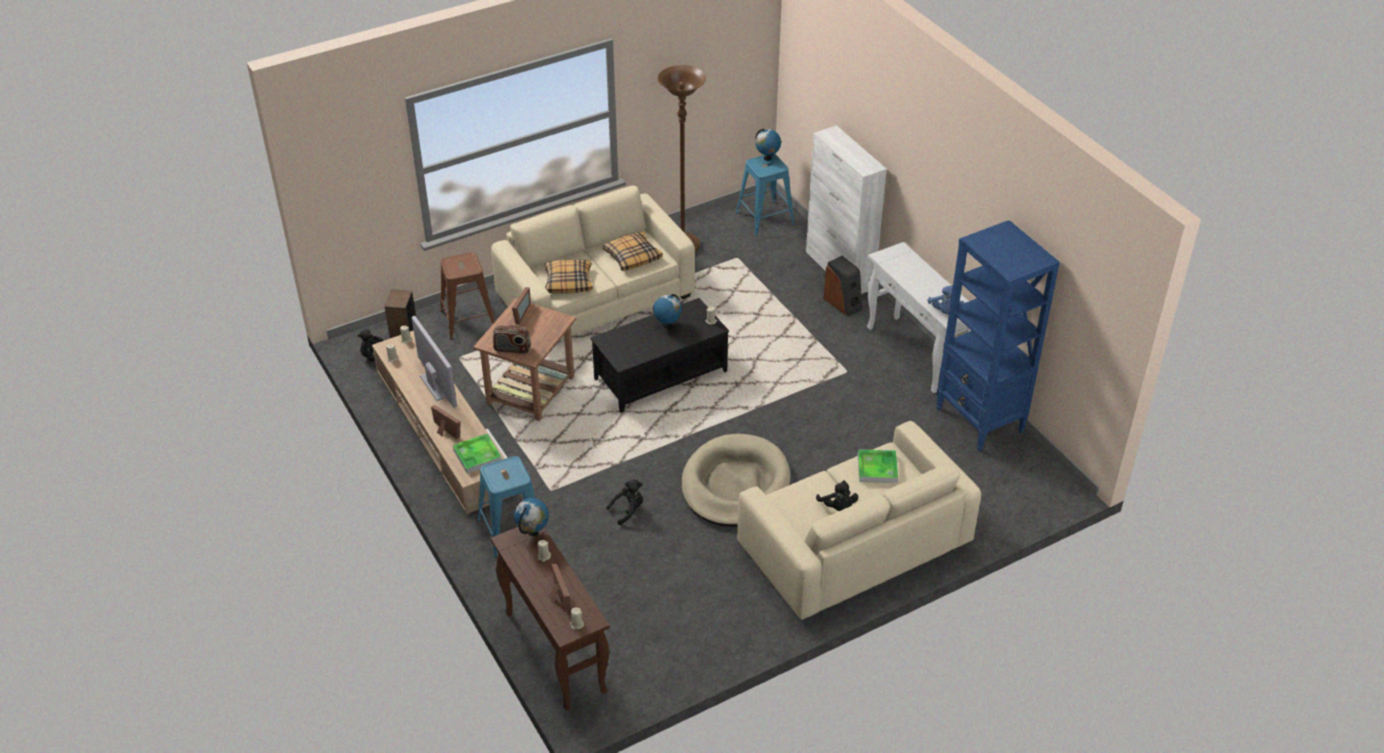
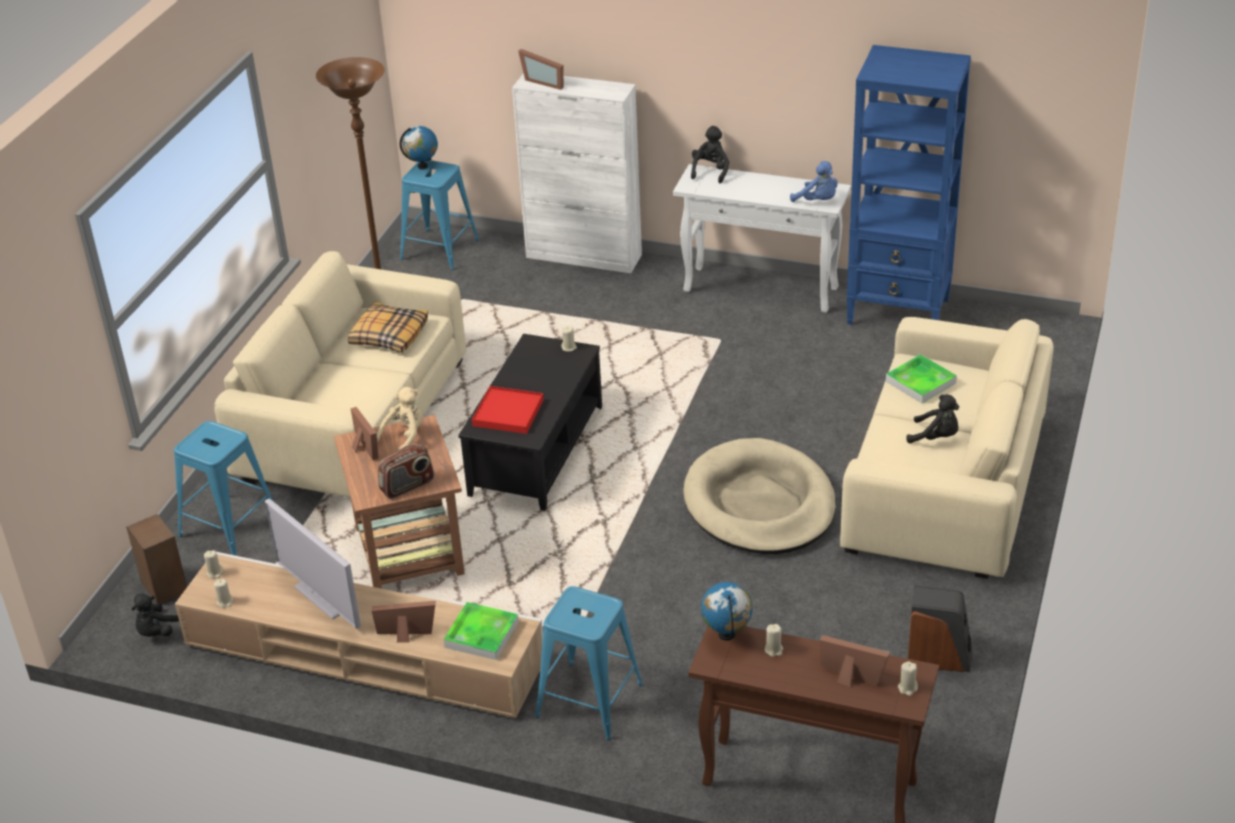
camera: 40 degrees left, 5 degrees down
television [412,316,457,408] -> television turned 150 degrees counterclockwise [265,499,361,629]
brown stool [440,252,495,340] -> blue stool [174,421,273,556]
pillow [544,260,593,293] -> none
black plush toy [606,479,643,525] -> black plush toy moved to [691,126,729,184]
globe [653,294,682,329] -> none
speaker [823,256,862,317] -> speaker moved to [908,585,972,672]
none -> beige plush toy [377,387,423,452]
none -> red tray [472,386,544,434]
none -> picture frame [518,49,564,90]

